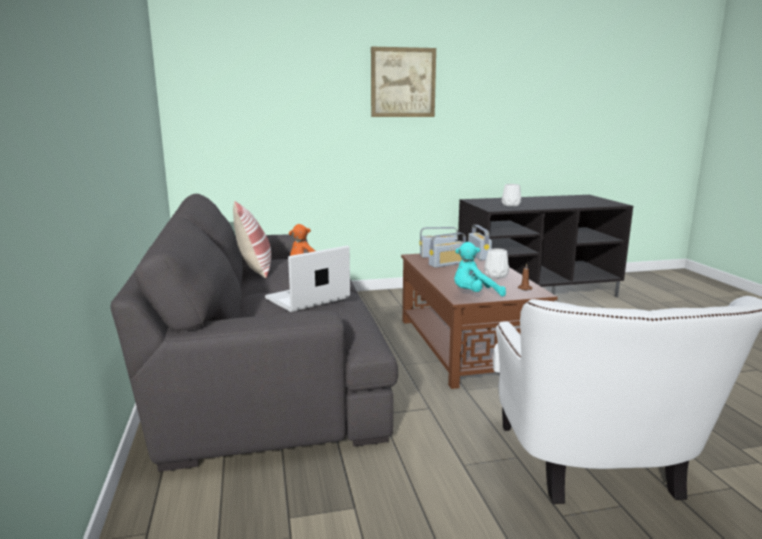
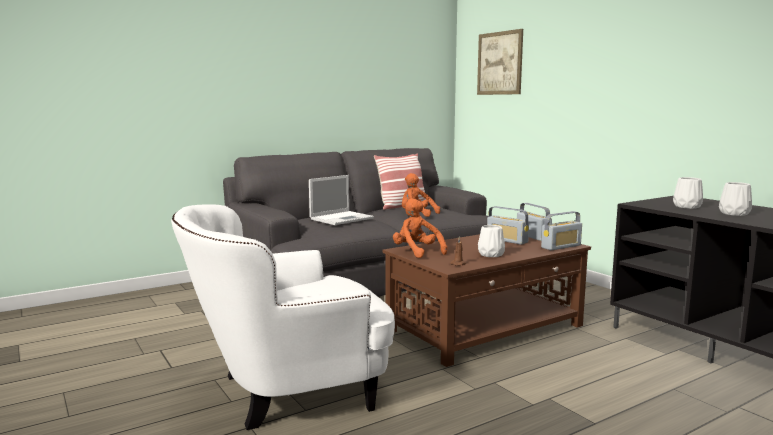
camera: 70 degrees right, 5 degrees down
laptop [265,245,350,312] -> laptop turned 105 degrees clockwise [309,175,374,225]
picture [371,47,436,117] -> picture moved to [477,29,523,95]
turquoise plush toy [454,242,506,296] -> orange plush toy [393,198,447,258]
none -> white vase [719,182,752,216]

